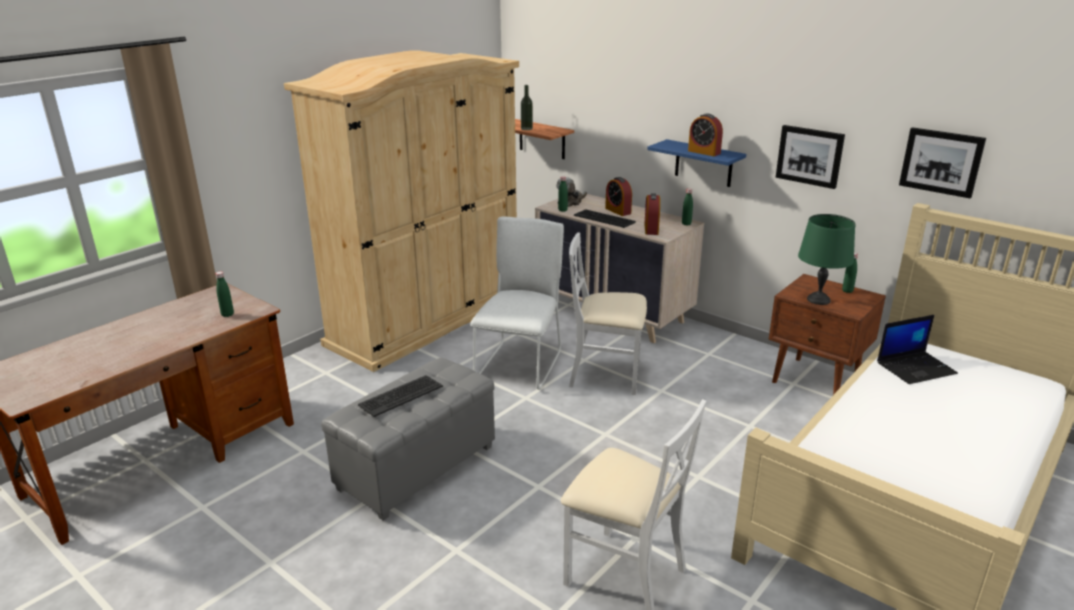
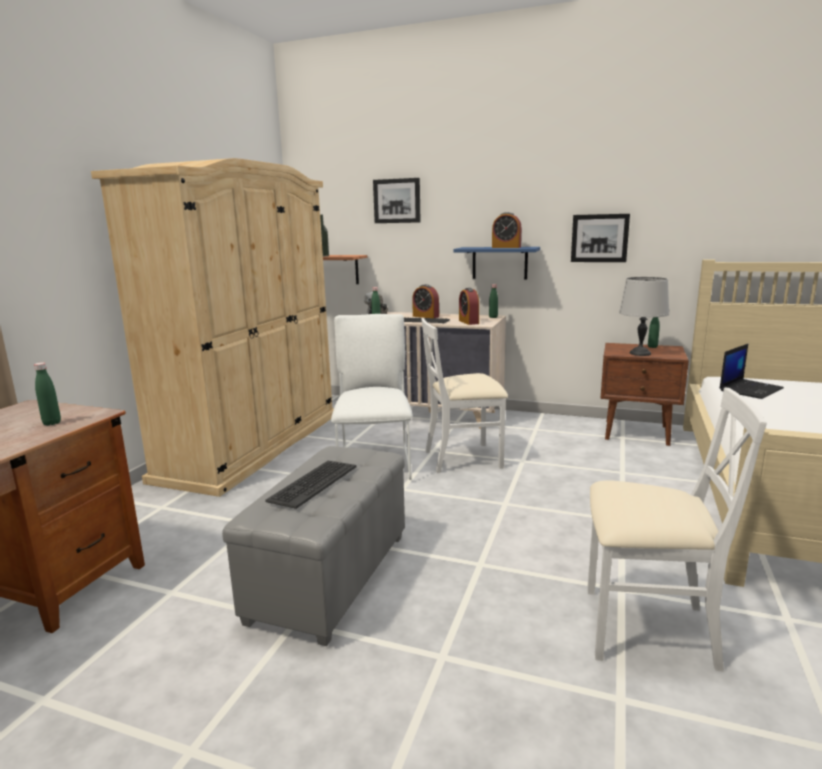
camera: 20 degrees left, 10 degrees down
green table lamp [798,214,855,305] -> grey table lamp [619,277,669,356]
picture [899,127,986,198] -> picture moved to [373,178,421,223]

